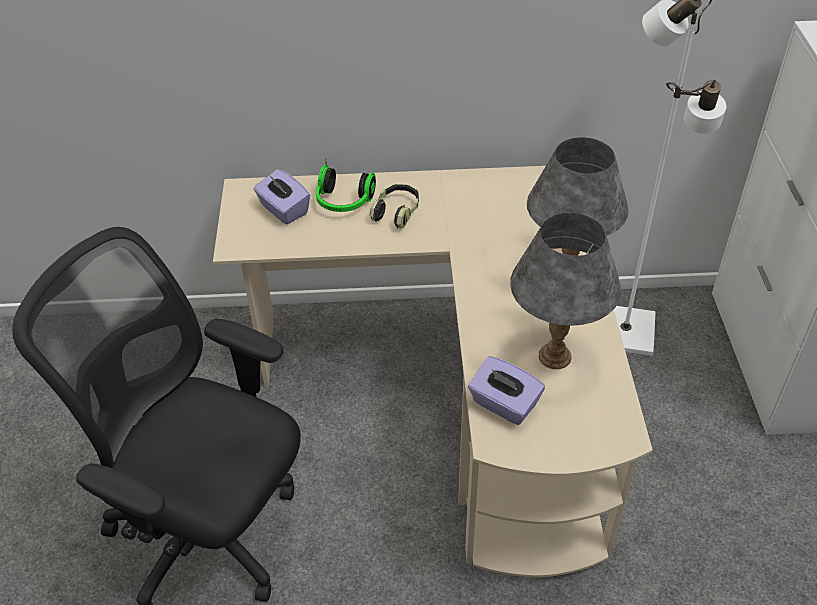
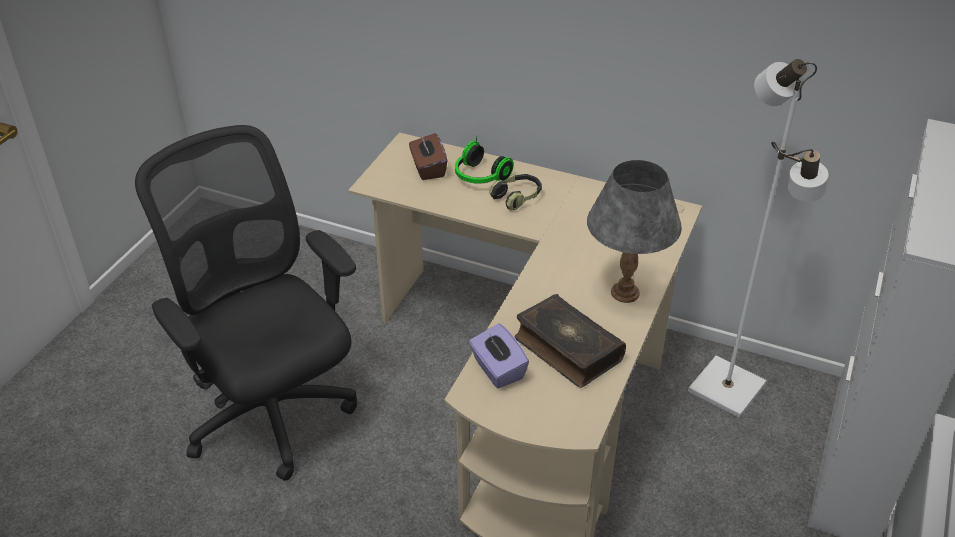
camera: 25 degrees right, 5 degrees down
purple tissue box [254,169,310,224] -> brown tissue box [409,133,447,180]
grey table lamp [510,212,621,369] -> book [514,294,626,388]

